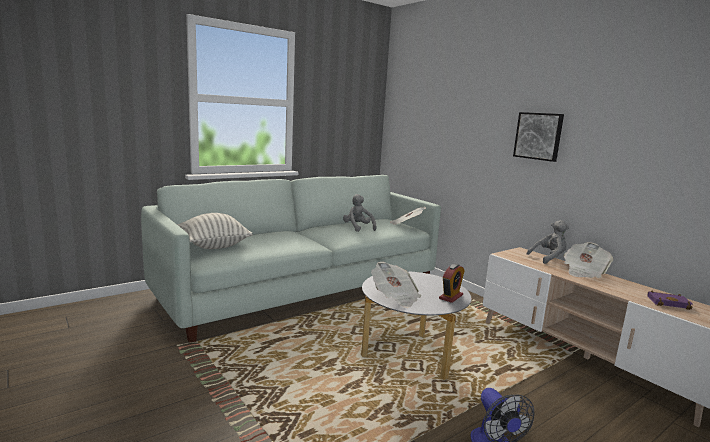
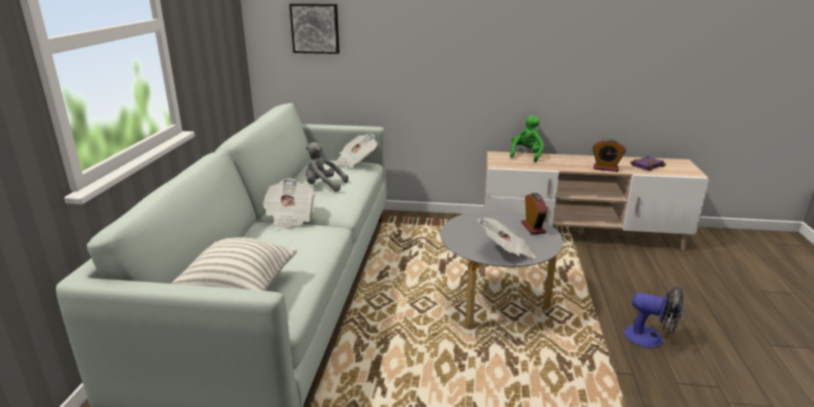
camera: 45 degrees left, 10 degrees up
picture [513,112,564,162] -> picture moved to [289,4,340,54]
grey plush toy [527,220,569,264] -> green plush toy [510,115,544,162]
newspaper [564,242,613,278] -> newspaper moved to [262,178,316,230]
none -> alarm clock [593,139,626,172]

